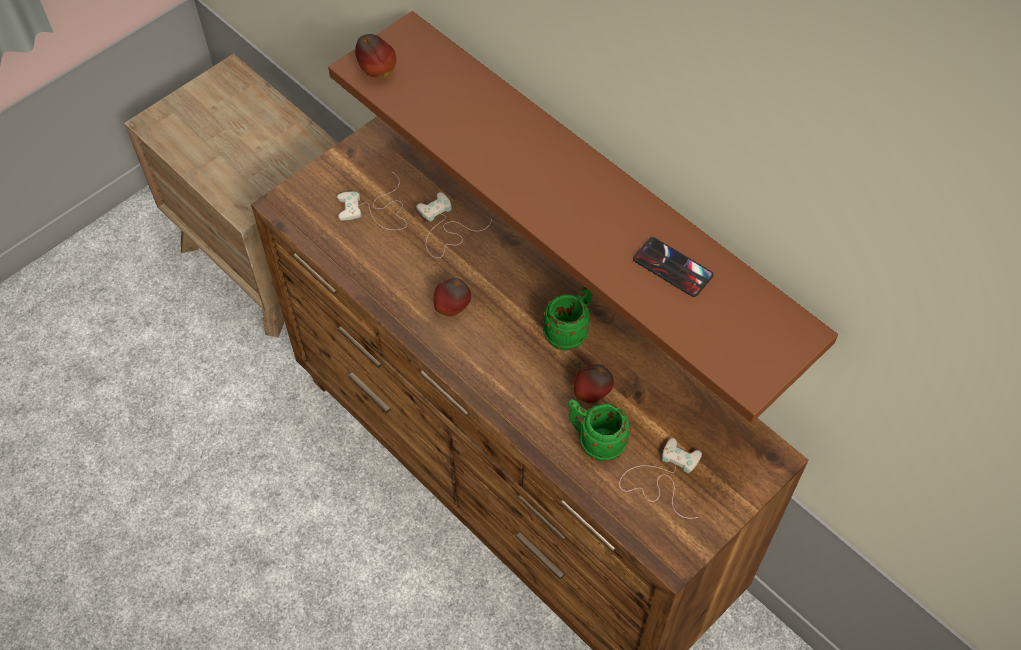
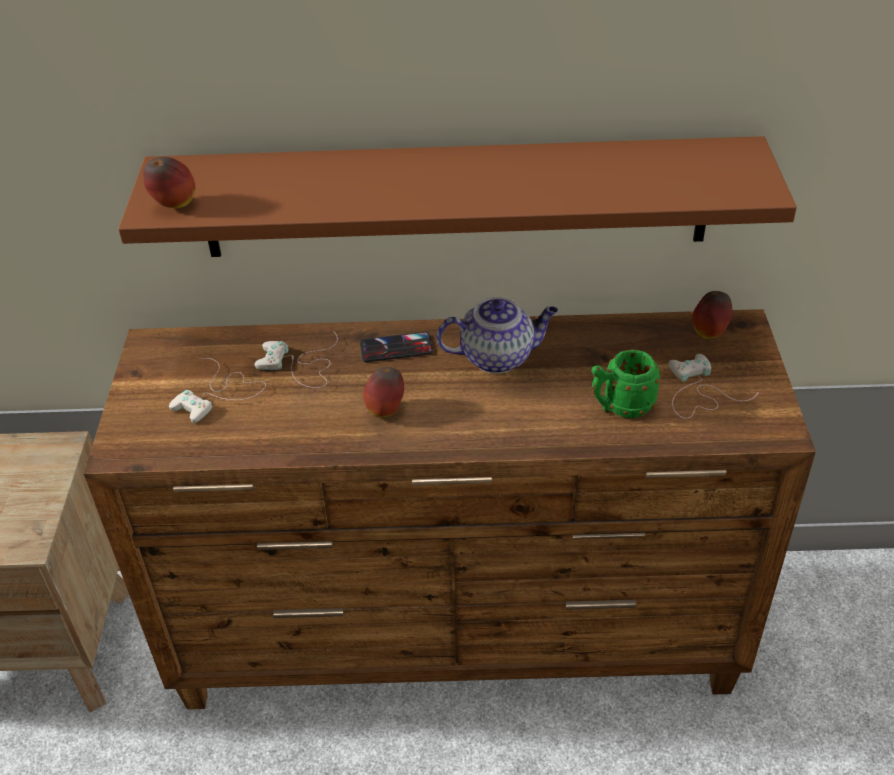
camera: 45 degrees left, 15 degrees down
green mug [543,286,592,350] -> teapot [436,297,558,374]
apple [573,364,614,403] -> apple moved to [692,291,733,339]
phone [633,237,713,297] -> phone moved to [360,332,433,362]

